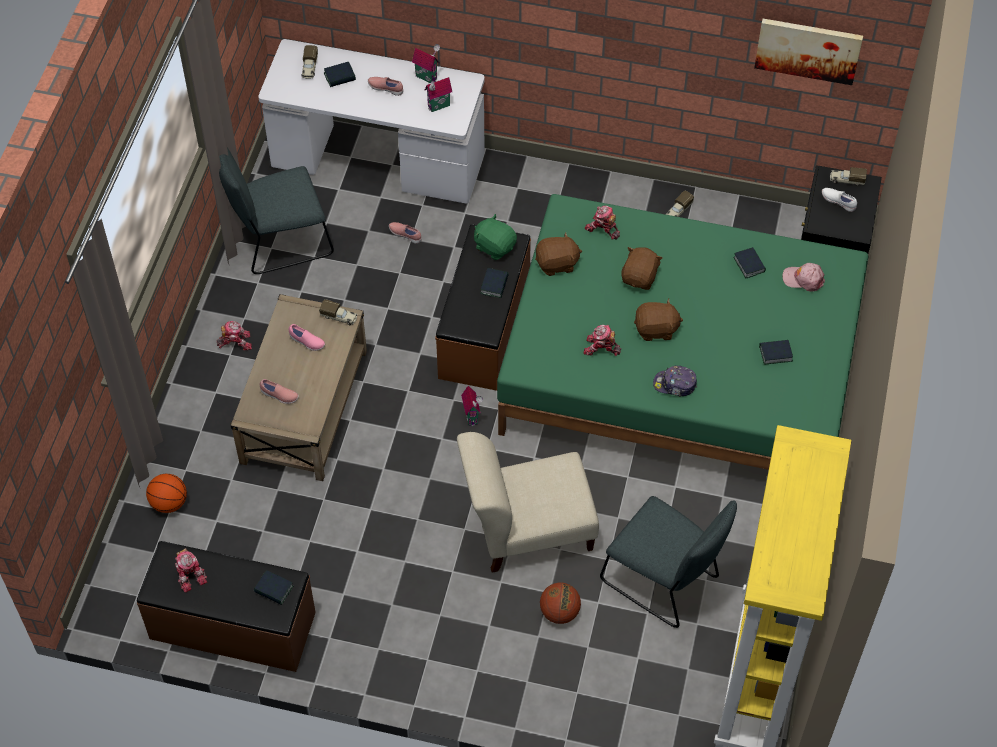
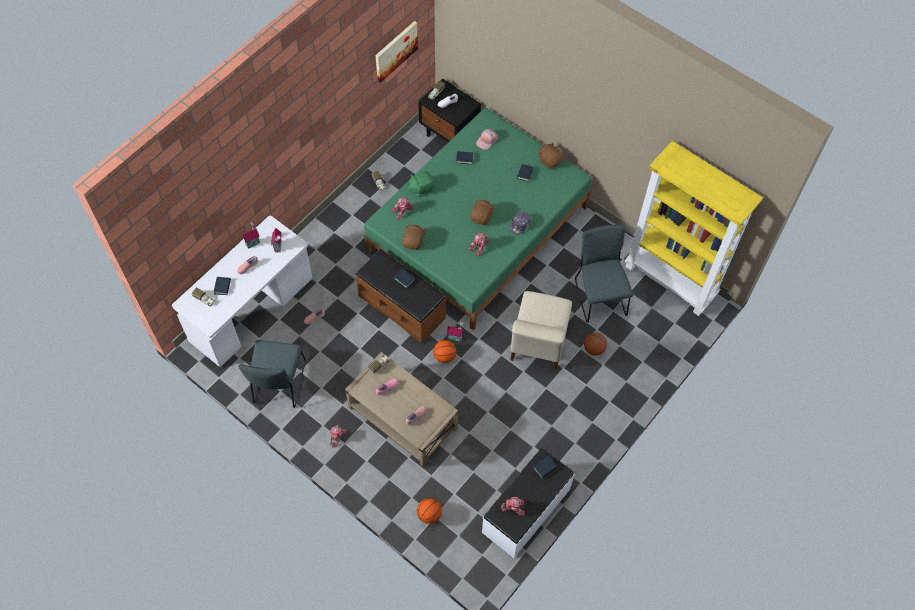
camera: 65 degrees left, 5 degrees up
brown bench [137,541,316,672] -> white bench [482,448,575,558]
green plush toy [474,214,517,260] -> green plush toy moved to [408,171,435,197]
grey chair [600,496,737,628] -> grey chair turned 75 degrees counterclockwise [575,225,633,323]
brown plush toy [621,247,663,290] -> brown plush toy moved to [538,142,563,169]
none -> basketball [433,340,457,363]

